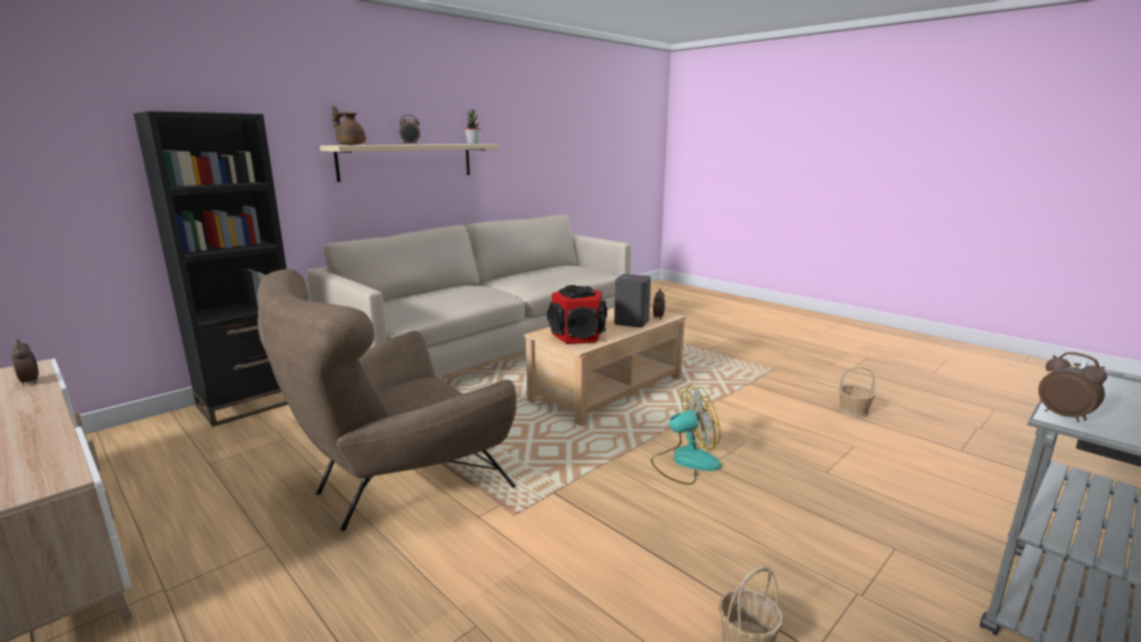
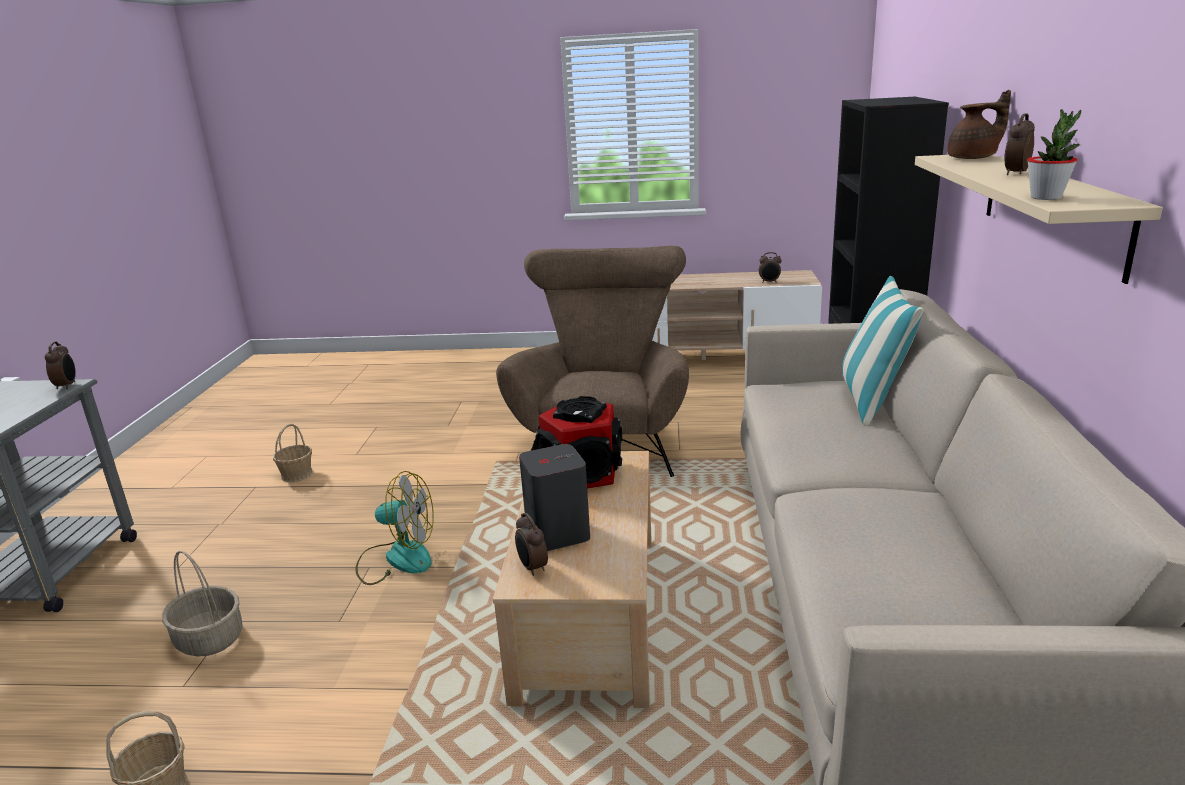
camera: 140 degrees right, 5 degrees up
fan [651,385,721,485] -> fan turned 120 degrees counterclockwise [355,471,434,585]
alarm clock [1038,352,1107,422] -> alarm clock turned 120 degrees counterclockwise [45,341,76,389]
none -> basket [162,551,243,657]
none -> pillow [842,276,924,426]

